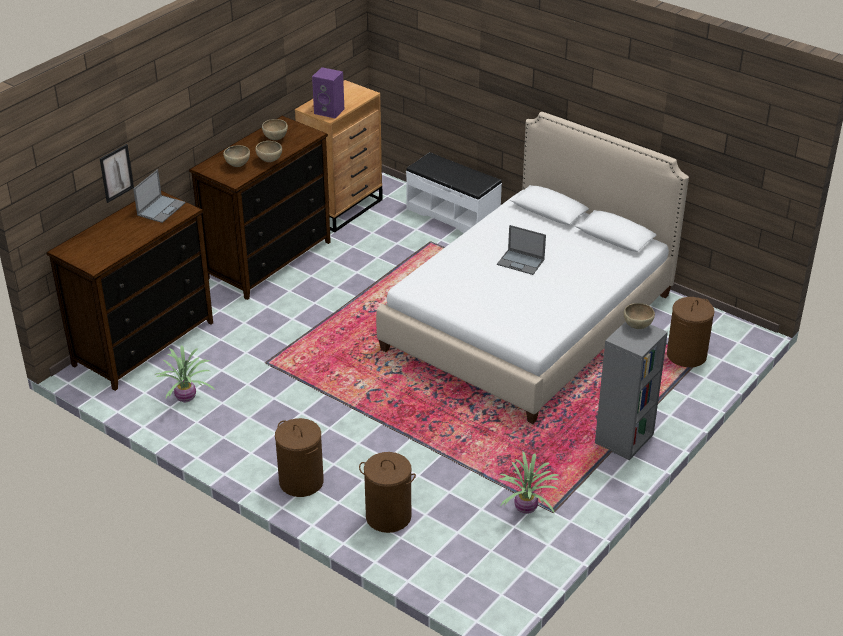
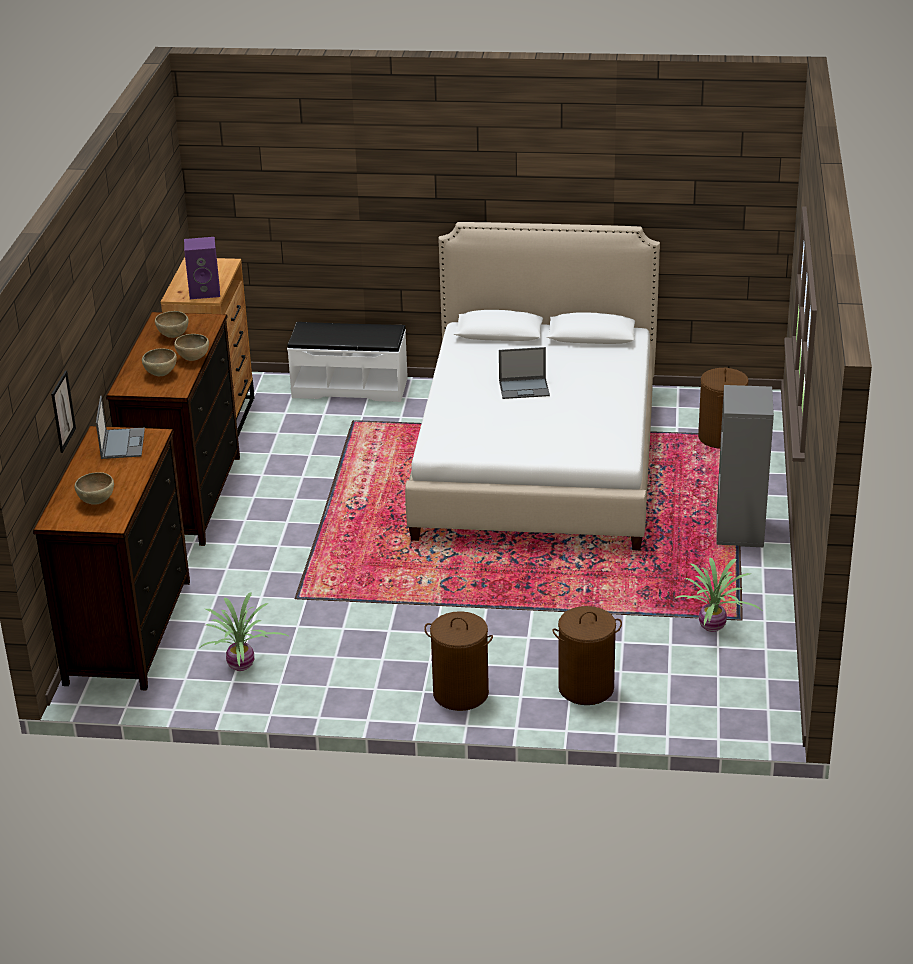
camera: 30 degrees left, 5 degrees down
brown bowl [624,303,655,329] -> brown bowl moved to [75,472,114,505]

